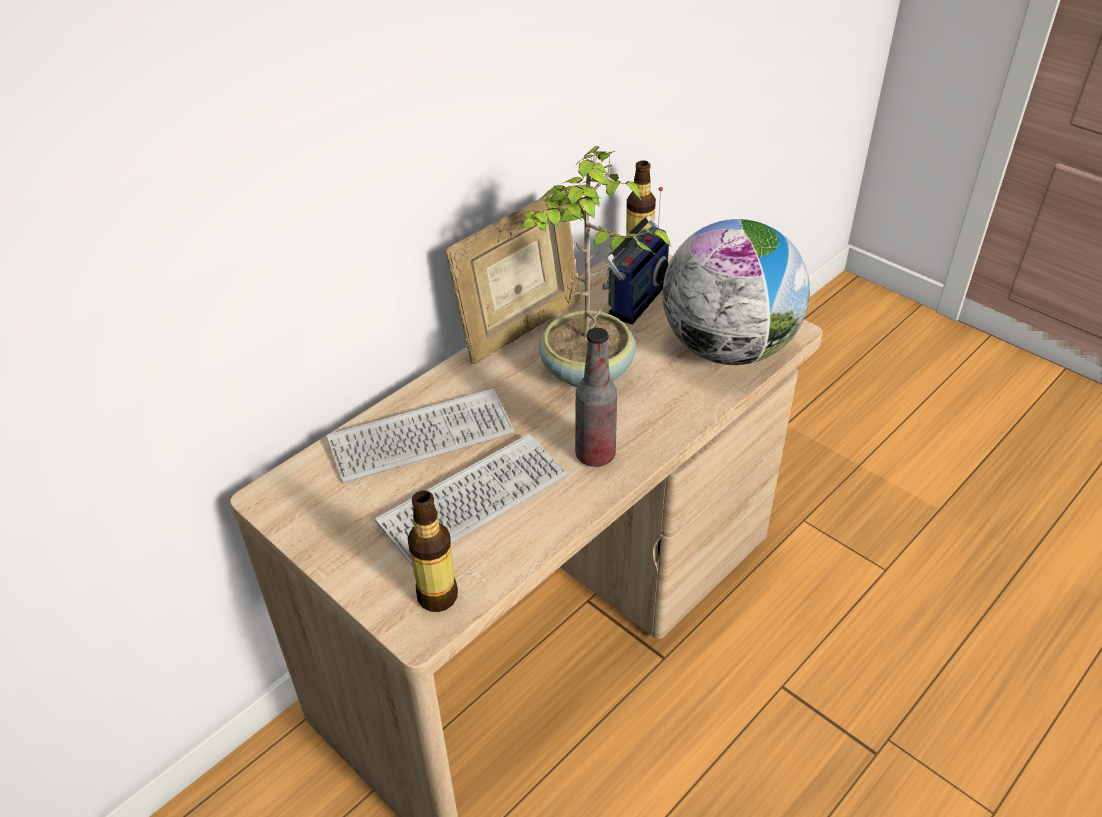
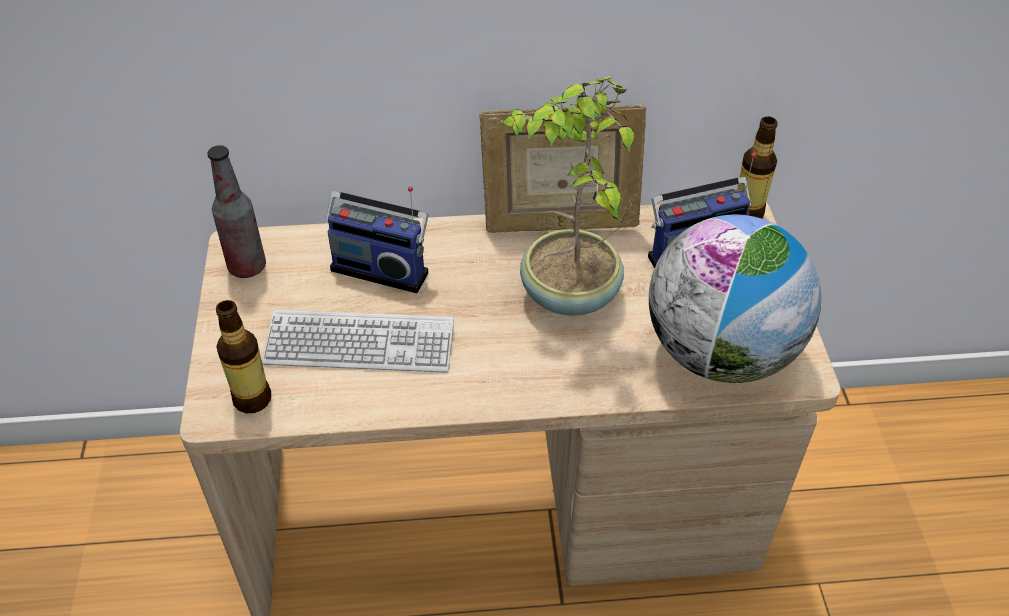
camera: 40 degrees right, 5 degrees up
keyboard [326,389,514,483] -> radio [325,186,428,293]
bottle [575,328,617,467] -> bottle moved to [207,145,266,278]

